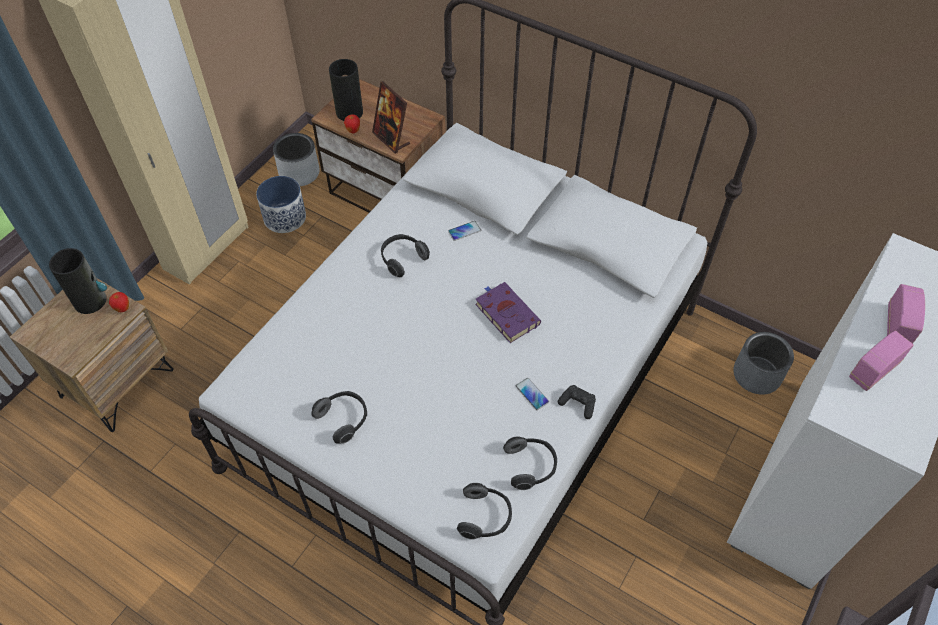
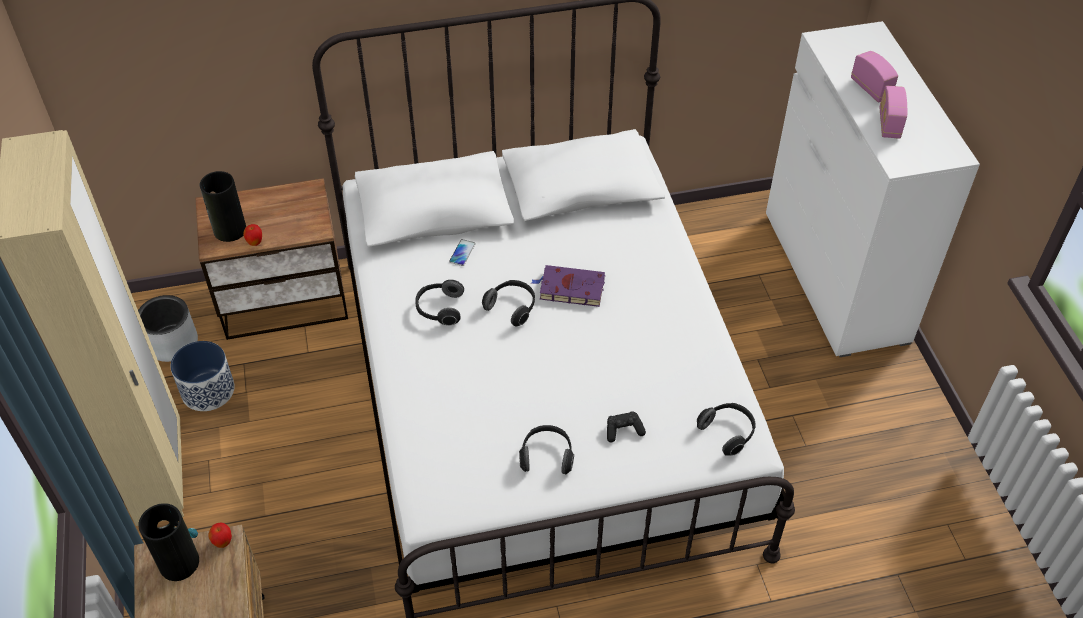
camera: 45 degrees left, 5 degrees down
picture frame [372,81,410,154] -> none
headphones [503,436,557,490] -> headphones moved to [482,280,535,327]
phone [516,378,549,410] -> none
black game controller [558,385,596,419] -> black game controller moved to [607,411,646,443]
grey planter [733,332,794,395] -> none

